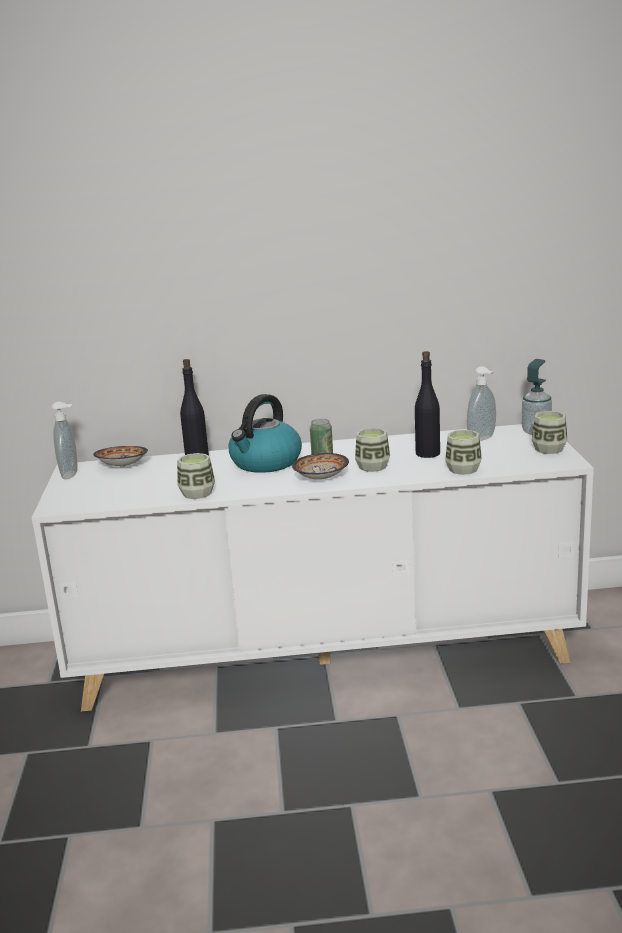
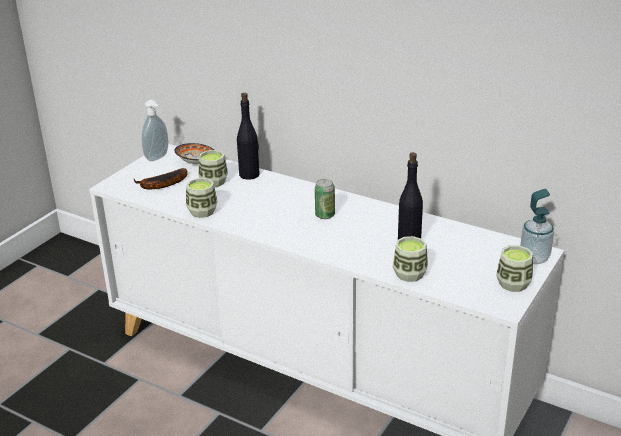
camera: 35 degrees right, 10 degrees up
kettle [229,394,302,473] -> none
bowl [292,453,349,479] -> none
cup [355,428,390,472] -> cup moved to [198,150,228,187]
soap dispenser [467,366,496,441] -> none
none -> banana [133,168,188,189]

